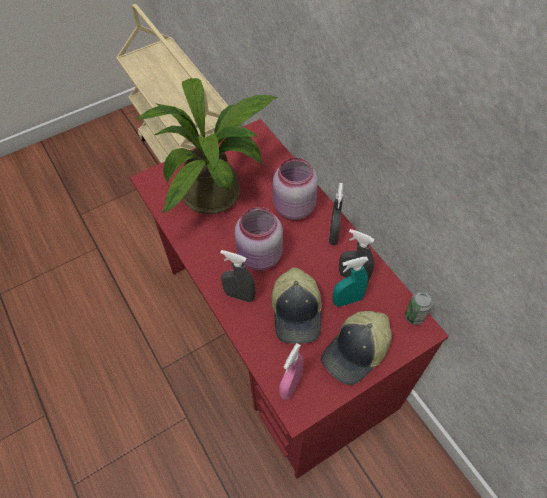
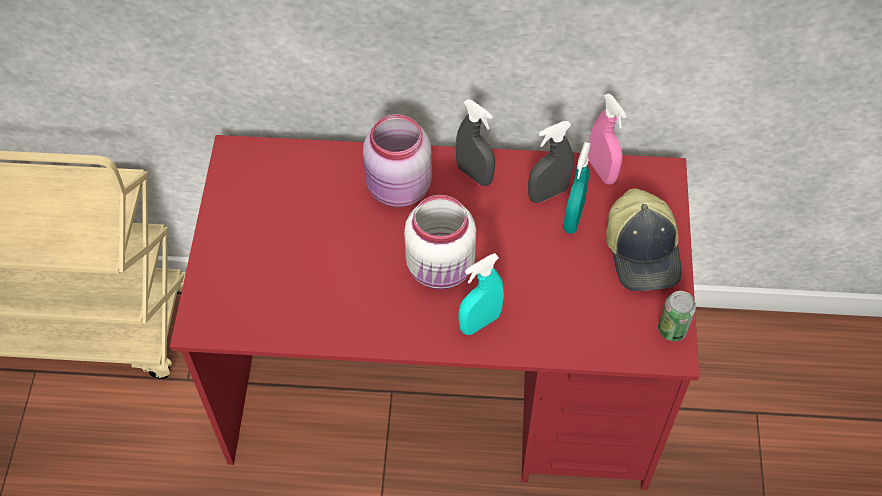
camera: 55 degrees left, 0 degrees up
potted plant [134,78,278,214] -> none
grey spray bottle [220,250,256,302] -> turquoise spray bottle [458,253,504,335]
pink jar [235,207,283,270] -> white jar [404,195,476,290]
cap [272,267,322,344] -> none
pink spray bottle [279,343,304,400] -> pink spray bottle moved to [588,93,627,185]
can [405,291,433,325] -> can moved to [658,291,696,341]

